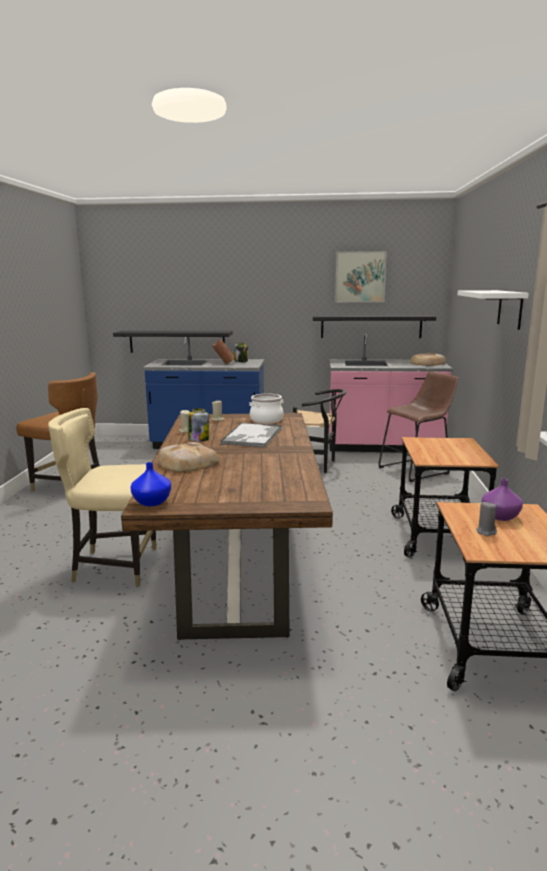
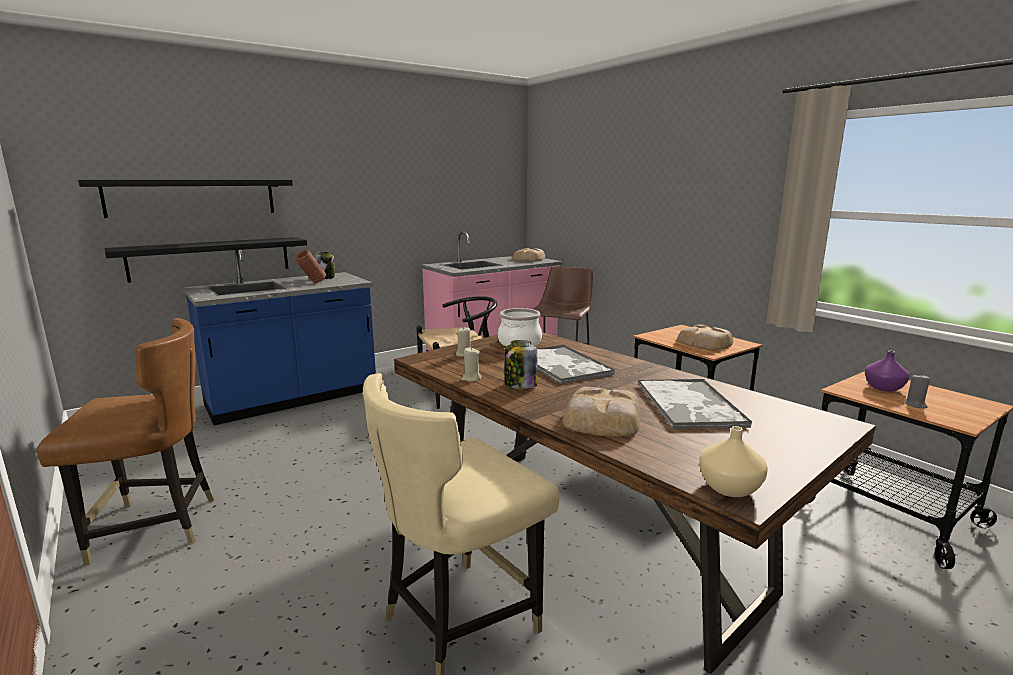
camera: 40 degrees left, 0 degrees up
blue vase [130,462,171,506] -> beige vase [699,426,768,497]
black shelf [313,315,436,338] -> black shelf moved to [78,180,293,218]
picture [335,251,387,302] -> none
white shelf [458,290,529,330] -> none
none -> tray [638,379,752,429]
none -> bread [677,325,733,350]

